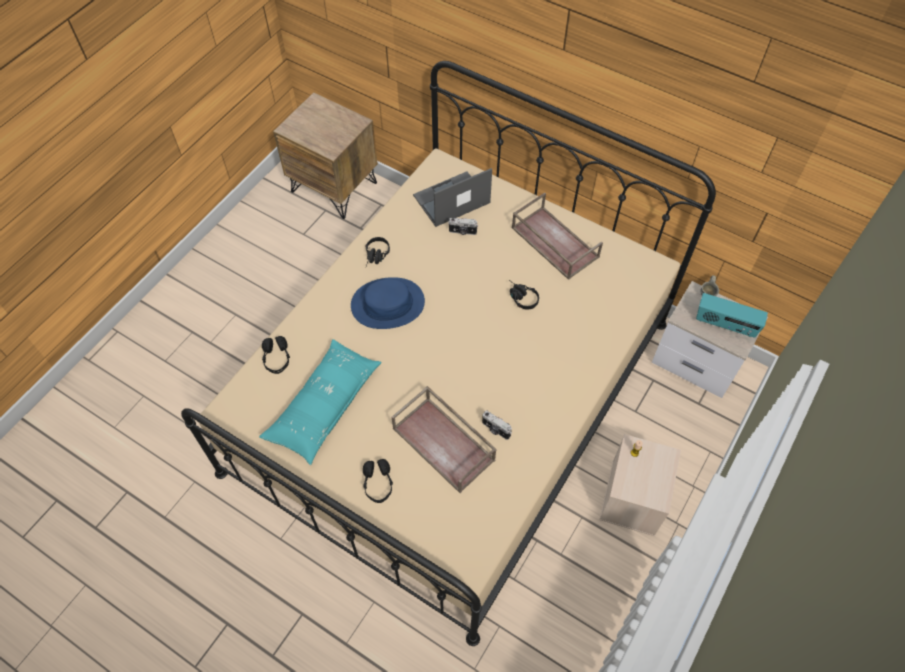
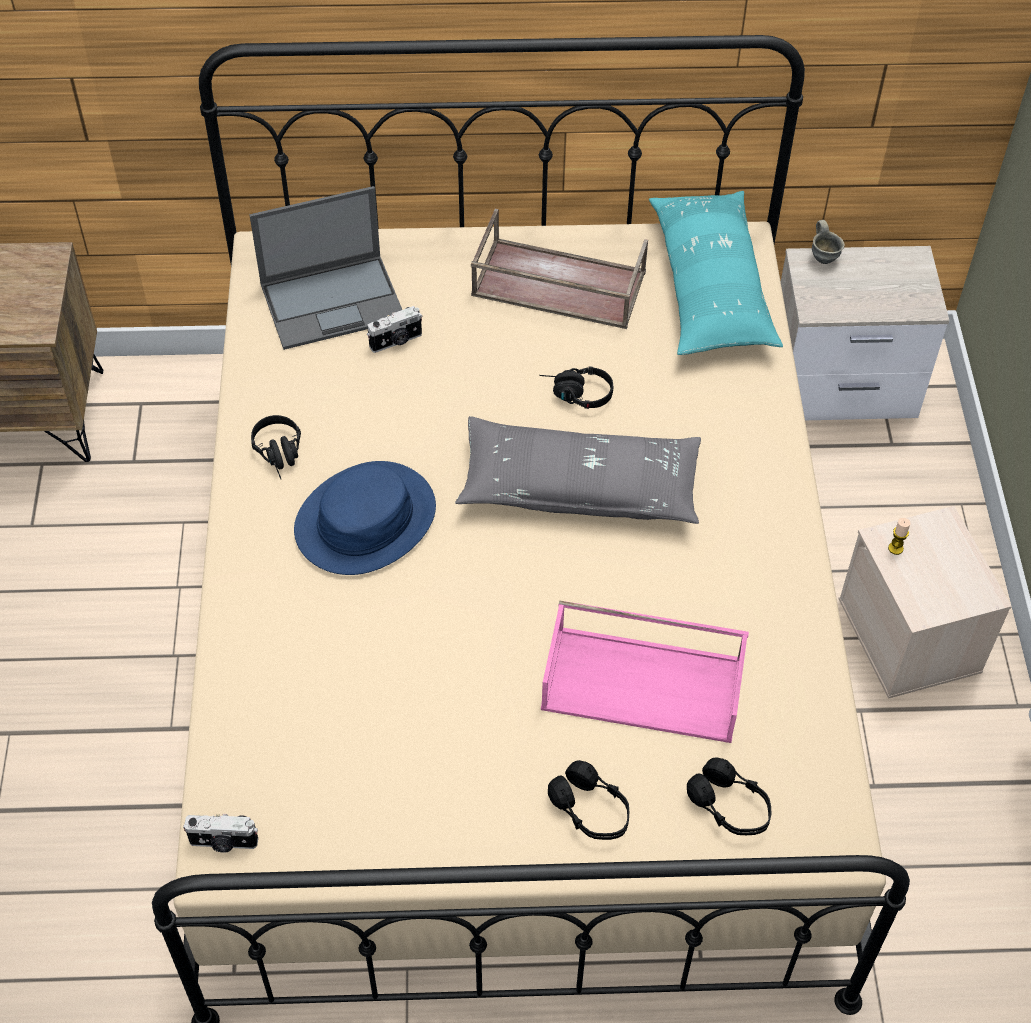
camera: 35 degrees left, 5 degrees down
turquoise pillow [259,339,382,465] -> turquoise pillow moved to [649,191,783,355]
black headphones [262,336,290,374] -> black headphones moved to [687,757,772,835]
brown tray [392,386,497,493] -> pink tray [541,600,749,743]
laptop [413,168,492,227] -> laptop turned 135 degrees counterclockwise [249,186,402,350]
camera [482,410,512,440] -> camera moved to [183,814,258,853]
radio [696,293,768,338] -> none
none -> grey pillow [455,416,701,524]

